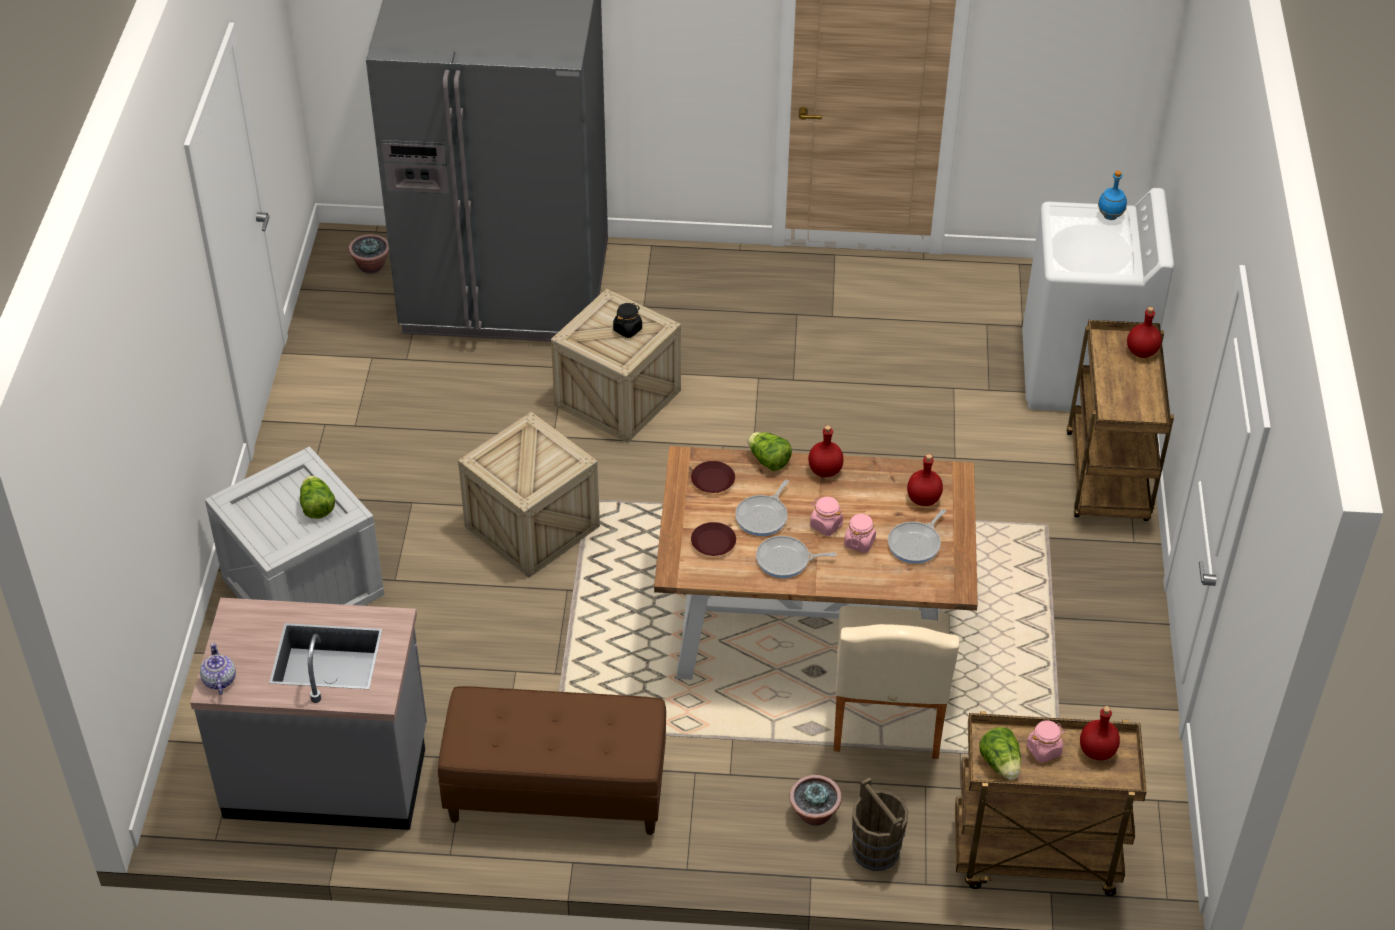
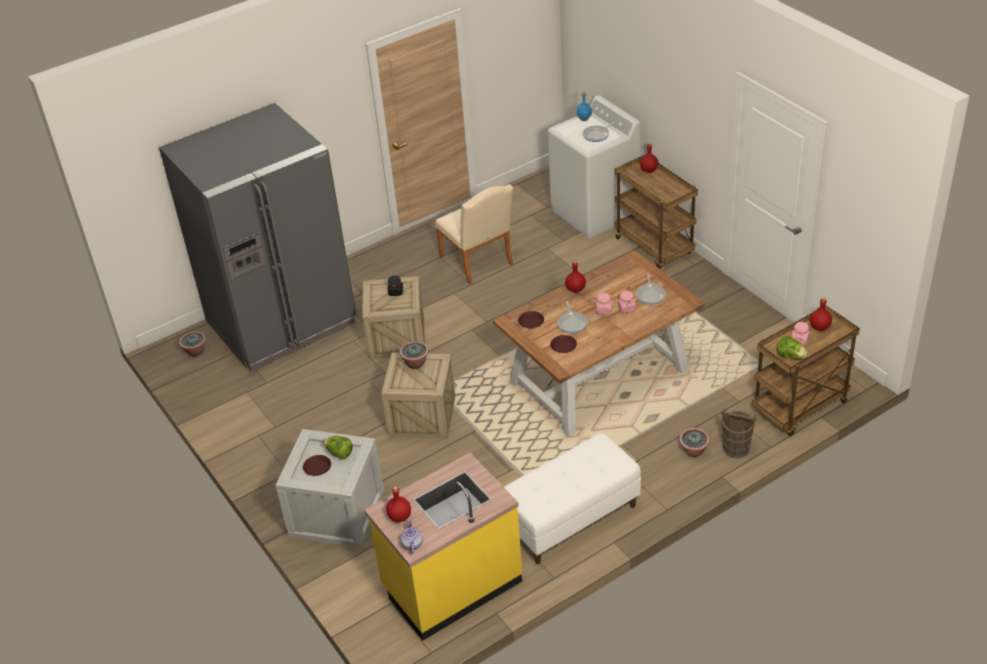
camera: 35 degrees left, 5 degrees down
grey counter [190,598,427,830] -> yellow counter [364,453,522,641]
teapot [200,642,236,695] -> teapot turned 45 degrees clockwise [400,520,423,554]
brown bench [438,686,666,835] -> white bench [504,433,641,564]
lettuce [747,432,792,471] -> none
frying pan [756,536,837,578] -> frying pan moved to [583,122,616,142]
beige chair [834,606,960,759] -> beige chair moved to [435,184,513,284]
red bottle [907,454,943,506] -> red bottle moved to [386,486,411,522]
none -> brown plate [303,455,331,476]
none -> potted plant [399,341,429,369]

